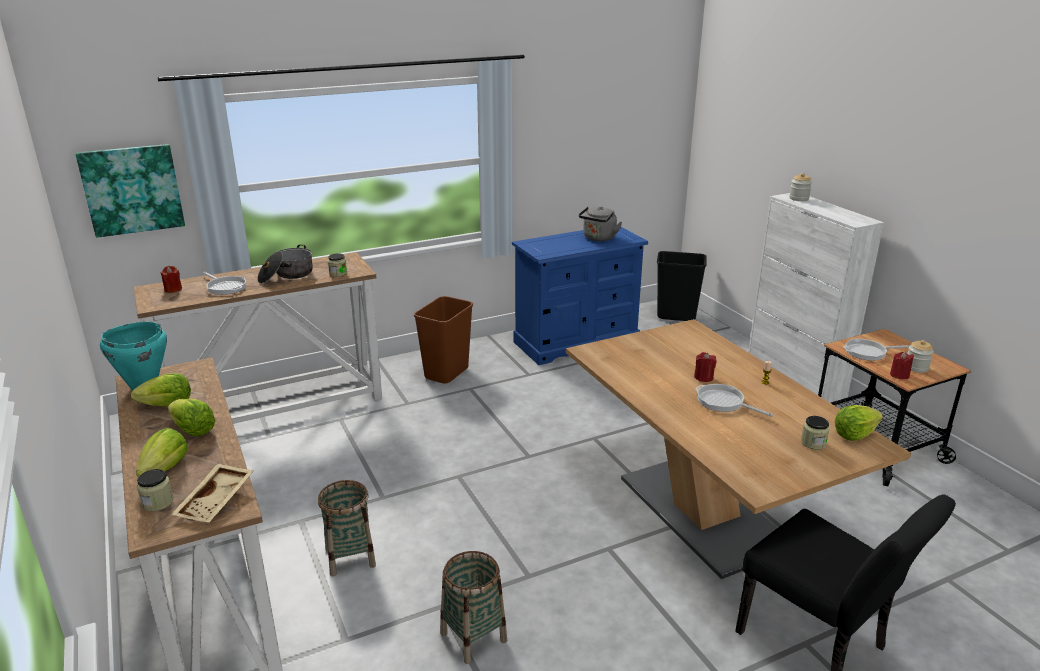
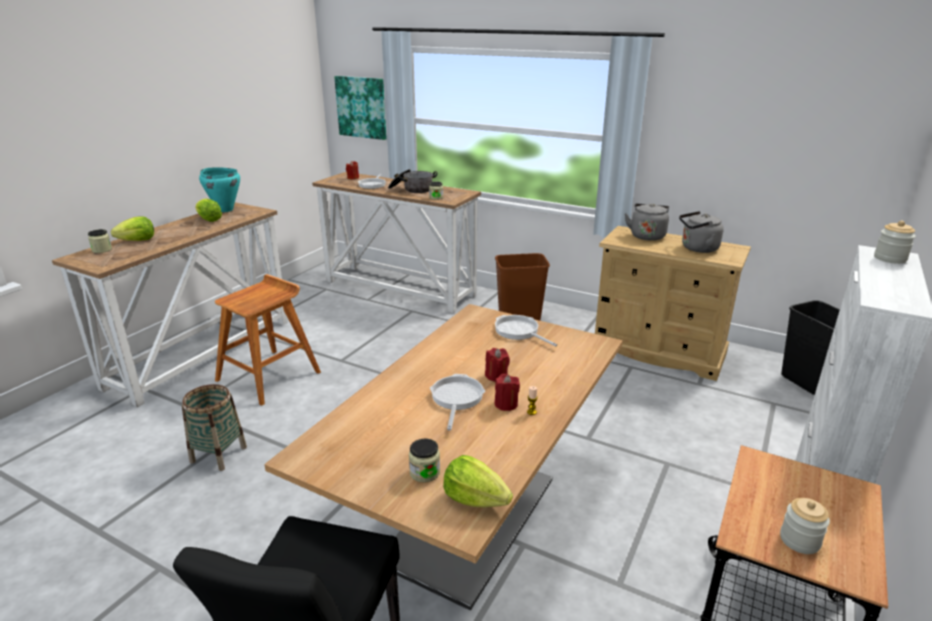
camera: 55 degrees right, 0 degrees up
lettuce [168,399,216,437] -> none
beige tray [171,464,253,523] -> none
basket [318,480,376,577] -> brown stool [215,274,321,406]
blue dresser [512,227,648,365] -> beige dresser [595,226,751,381]
frying pan [843,338,910,361] -> frying pan moved to [495,315,557,346]
red candle [890,352,914,379] -> red candle moved to [494,374,520,411]
none -> grey kettle [625,203,669,241]

